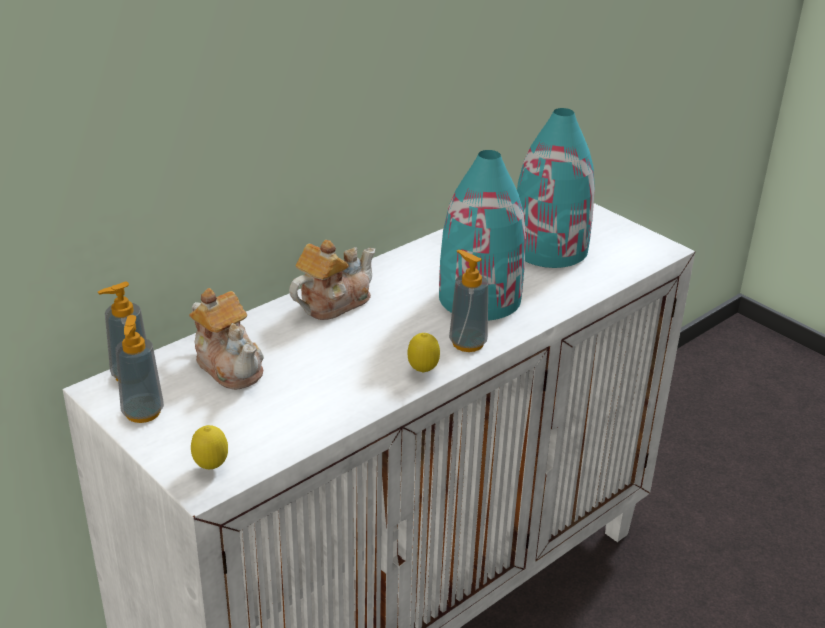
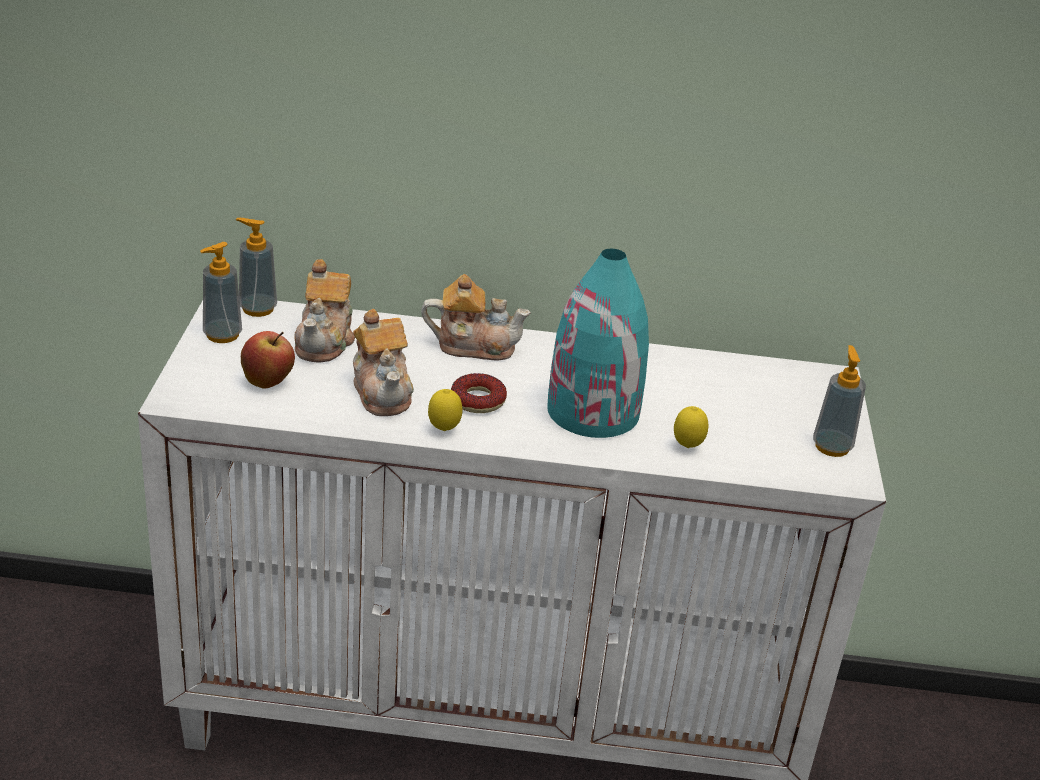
camera: 45 degrees right, 0 degrees up
lemon [191,425,228,469] -> lemon moved to [674,406,708,448]
soap dispenser [449,250,488,352] -> soap dispenser moved to [813,345,866,457]
turquoise vase [517,108,595,268] -> none
none -> apple [241,331,295,389]
none -> teapot [353,309,414,416]
none -> donut [451,373,507,413]

